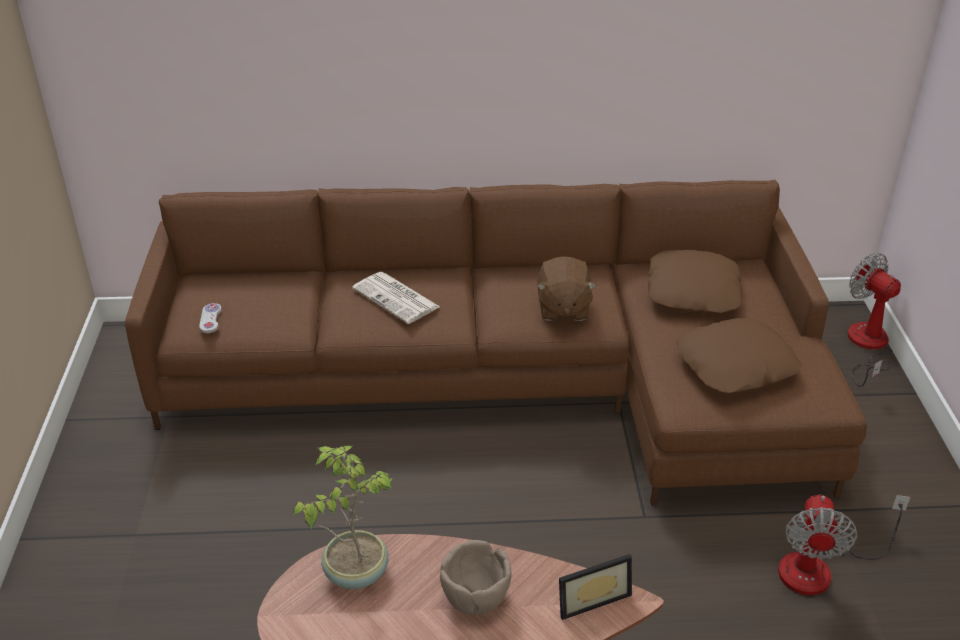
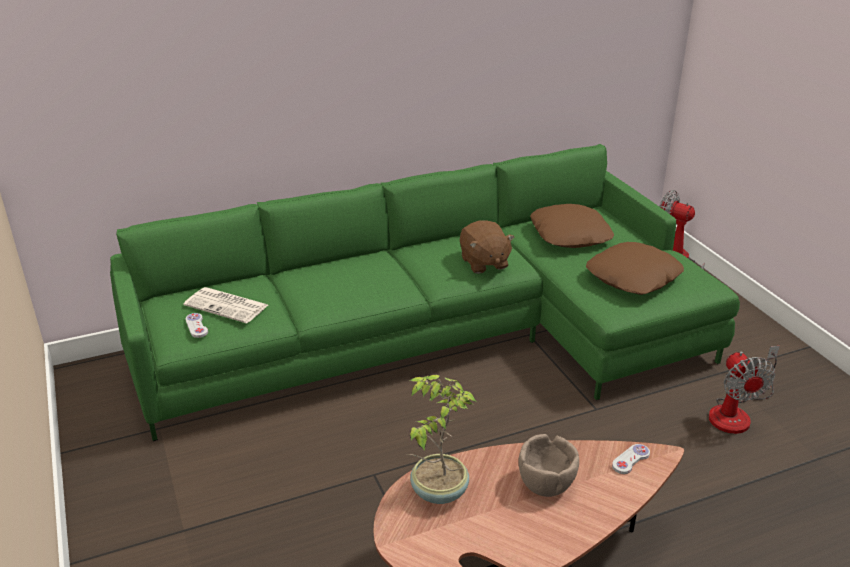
camera: 20 degrees left, 5 degrees down
brown sofa [125,180,867,506] -> green sofa [110,144,740,441]
newspaper [352,272,440,324] -> newspaper moved to [183,287,268,323]
picture frame [559,554,632,620] -> white game controller [612,444,650,474]

